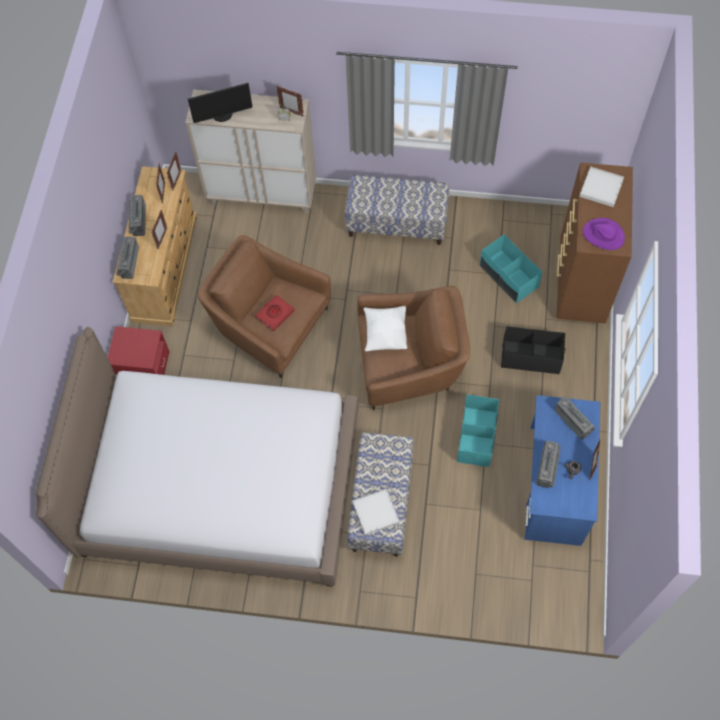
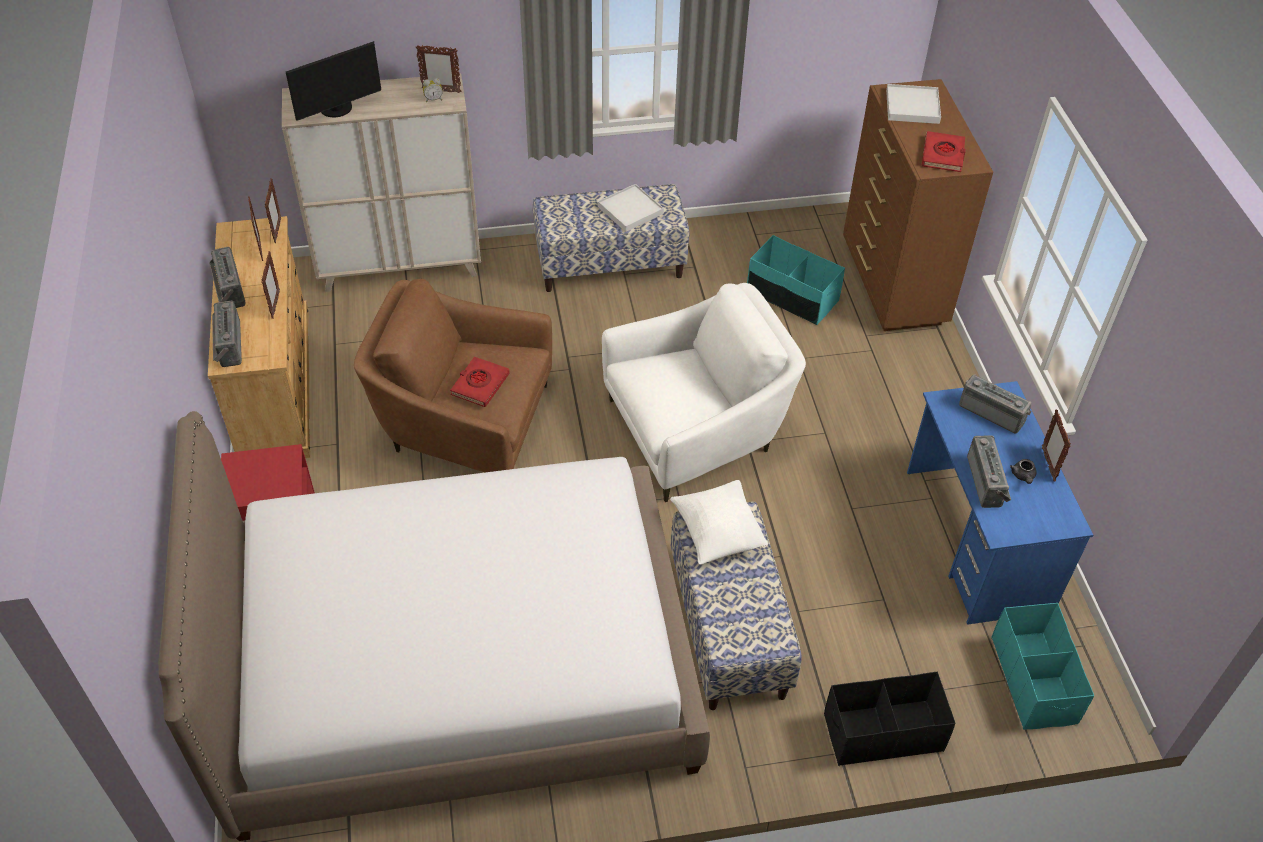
camera: 20 degrees left, 15 degrees down
white tray [352,488,400,535] -> white tray moved to [598,184,664,232]
brown armchair [357,286,470,410] -> white armchair [602,283,806,502]
white pillow [363,306,407,351] -> white pillow moved to [670,480,768,565]
turquoise storage box [457,394,499,467] -> turquoise storage box moved to [991,603,1094,730]
black storage box [501,326,565,374] -> black storage box moved to [824,672,956,766]
purple hat [583,218,625,250] -> red book [922,131,966,172]

